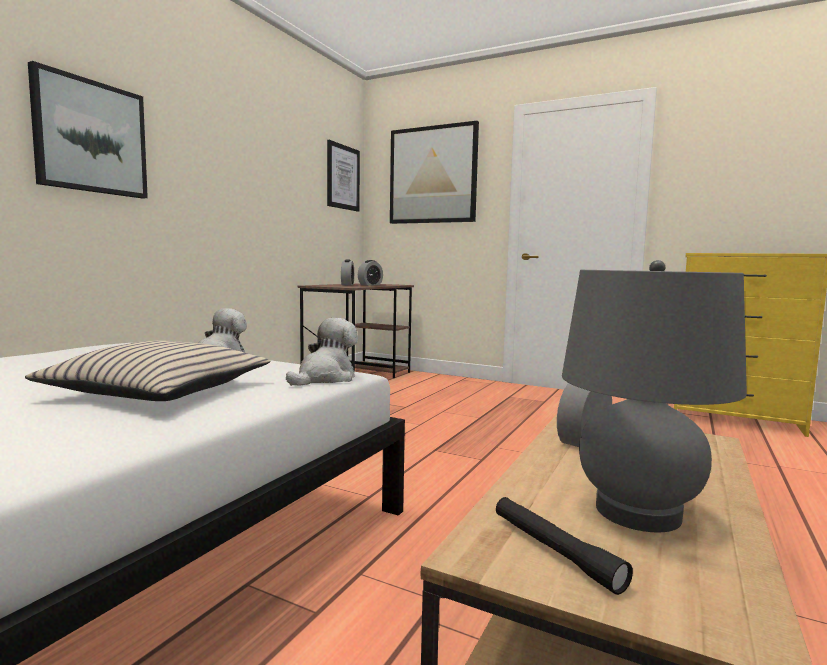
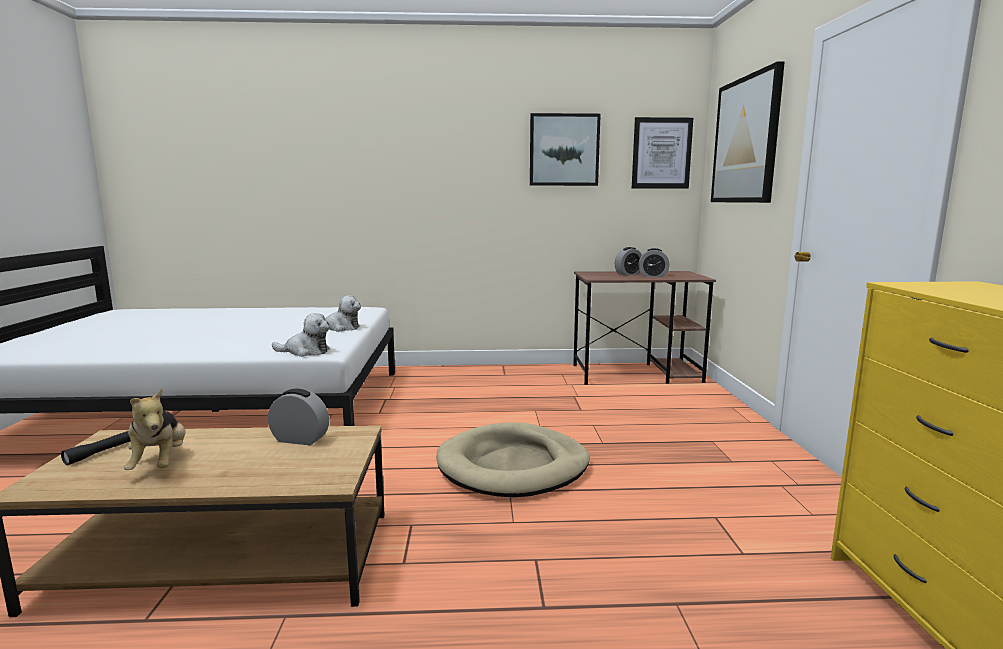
camera: 60 degrees right, 5 degrees up
beige pillow [25,340,270,401] -> none
picture [28,61,148,199] -> picture moved to [530,113,601,186]
grey table lamp [562,260,747,533] -> plush toy [124,388,186,470]
none -> beige dog bed [436,422,590,497]

